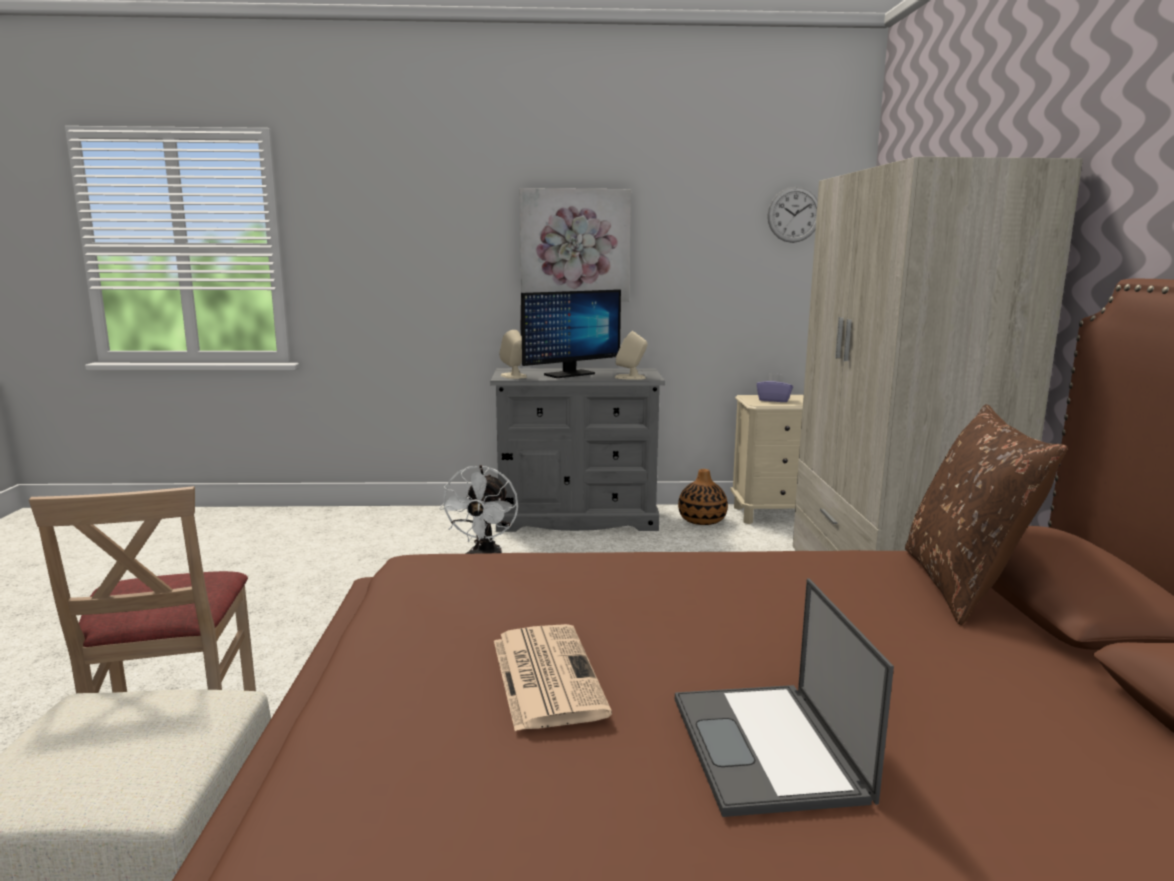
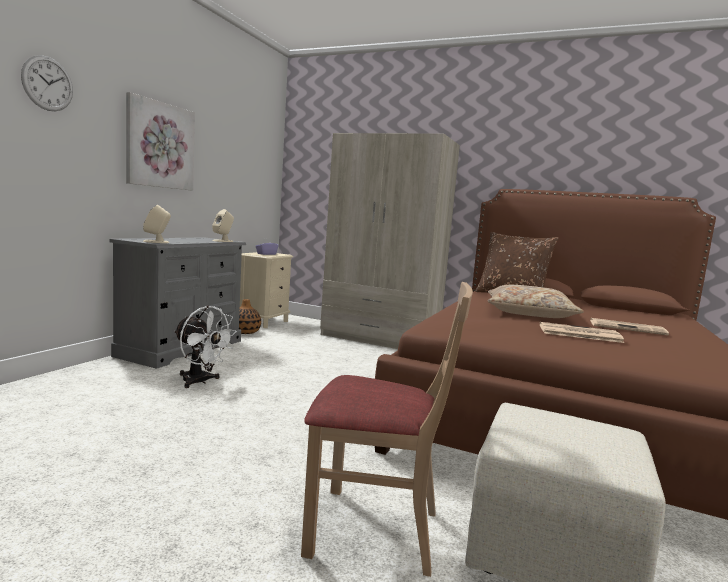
camera: 65 degrees left, 5 degrees down
monitor [521,289,621,378] -> none
laptop [675,578,894,817] -> newspaper [590,318,669,335]
wall clock [767,187,818,243] -> wall clock moved to [21,55,73,111]
none -> beige pillow [488,285,584,318]

